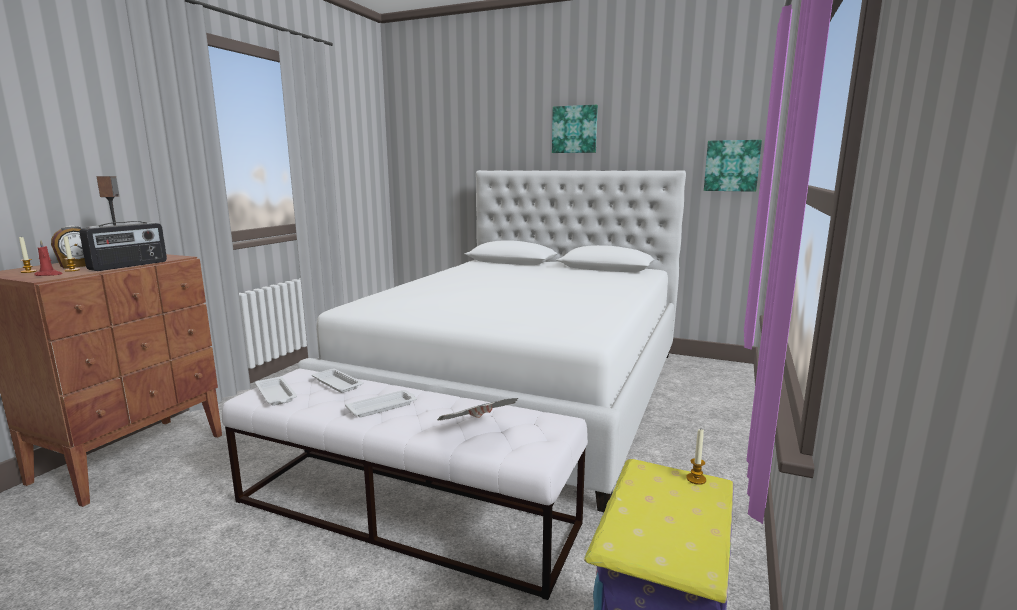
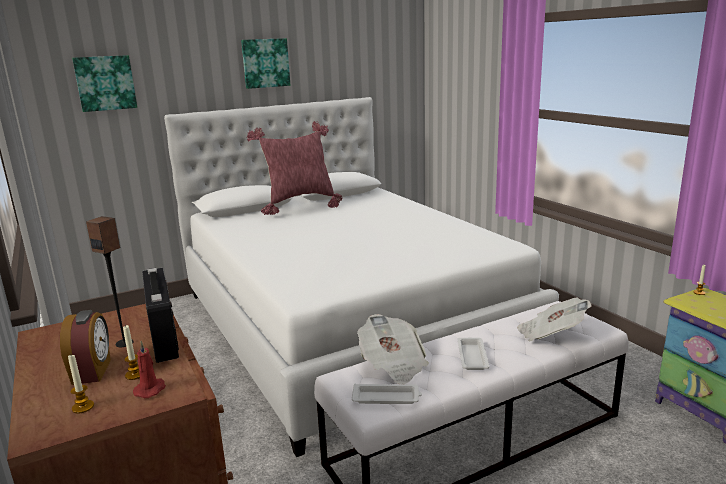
camera: 50 degrees left, 5 degrees up
white tray [312,369,363,393] -> newspaper [357,314,429,384]
picture [704,140,762,192] -> picture moved to [72,55,137,112]
none -> red pillow [247,121,343,215]

